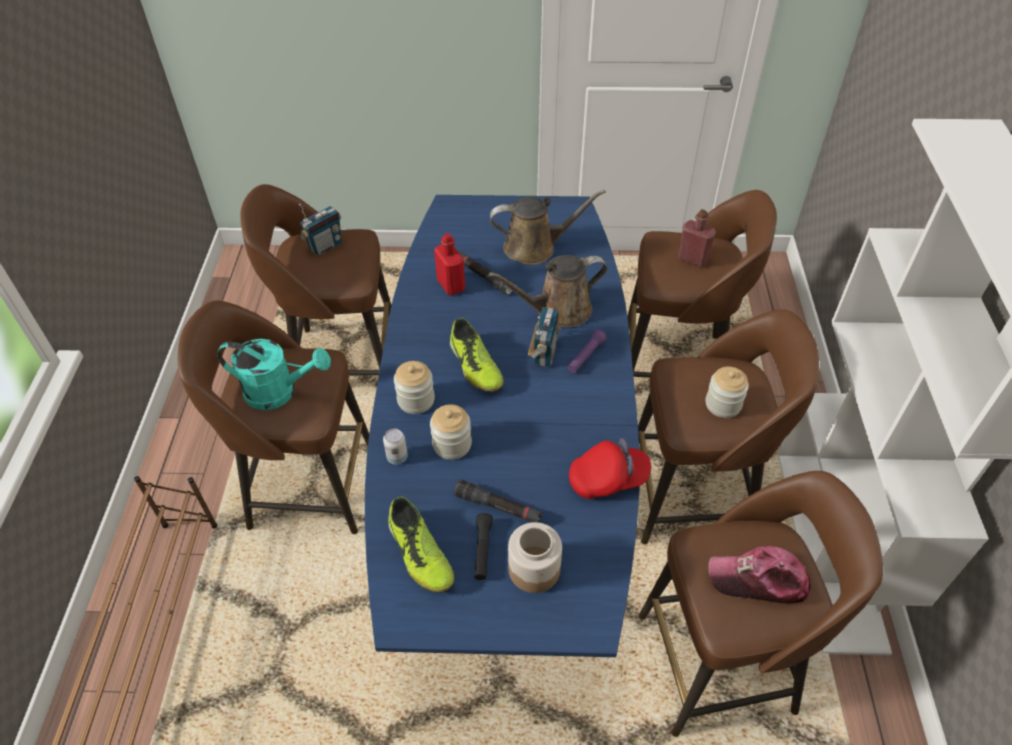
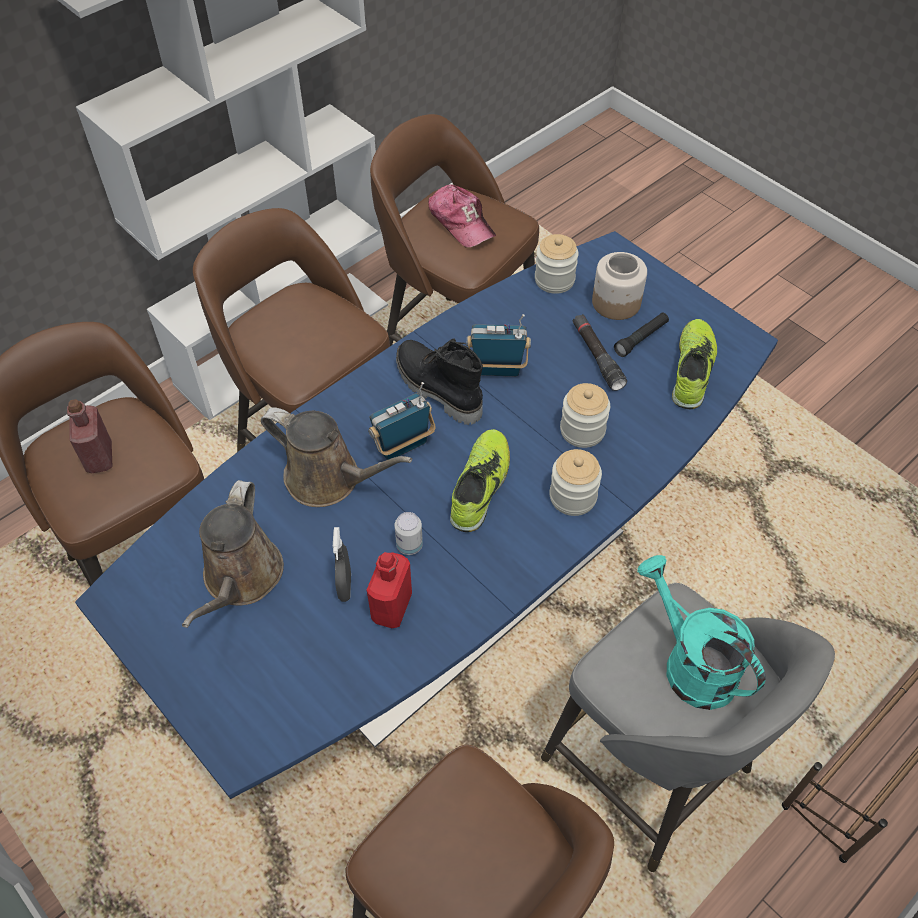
camera: 135 degrees left, 5 degrees up
brown stool [178,300,369,534] -> grey stool [541,583,835,872]
radio [299,204,342,256] -> radio moved to [467,314,531,376]
can [383,428,408,464] -> can moved to [394,512,423,555]
black flashlight [459,252,515,295] -> grey spray bottle [333,527,351,602]
brown watering can [490,189,606,265] -> brown watering can turned 120 degrees counterclockwise [182,480,284,628]
purple flashlight [568,330,607,373] -> none
red cap [569,438,651,499] -> none
jar [706,366,749,418] -> jar moved to [535,234,579,294]
none -> black boot [396,338,483,425]

